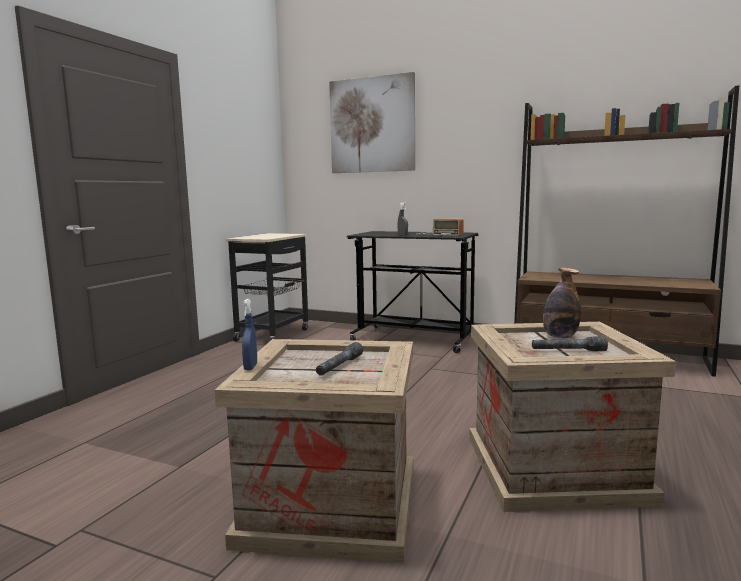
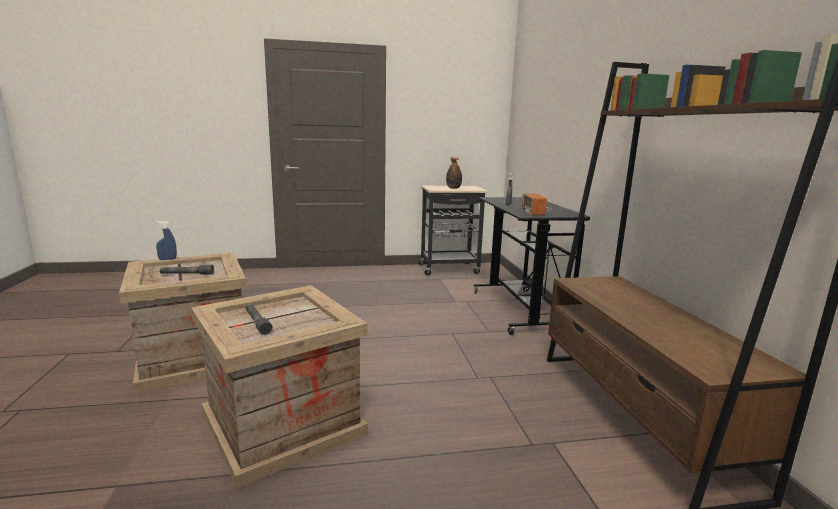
camera: 55 degrees right, 5 degrees up
picture [329,72,415,173] -> none
bottle [543,267,581,338] -> bottle moved to [446,157,462,189]

